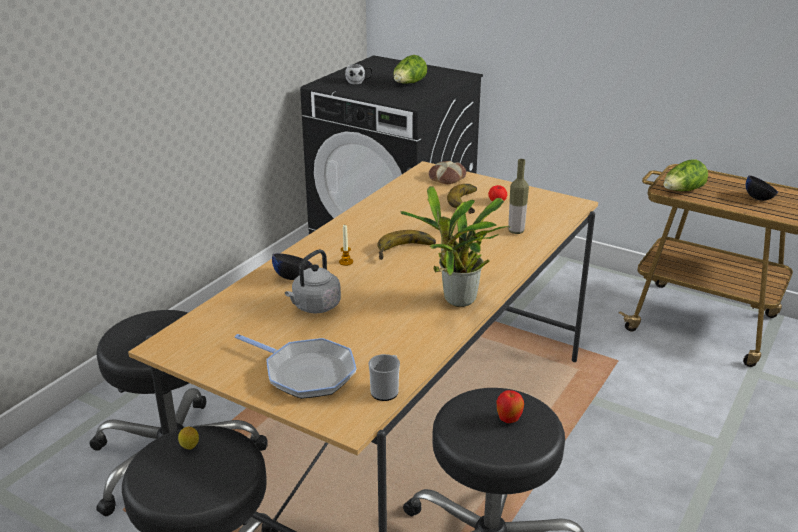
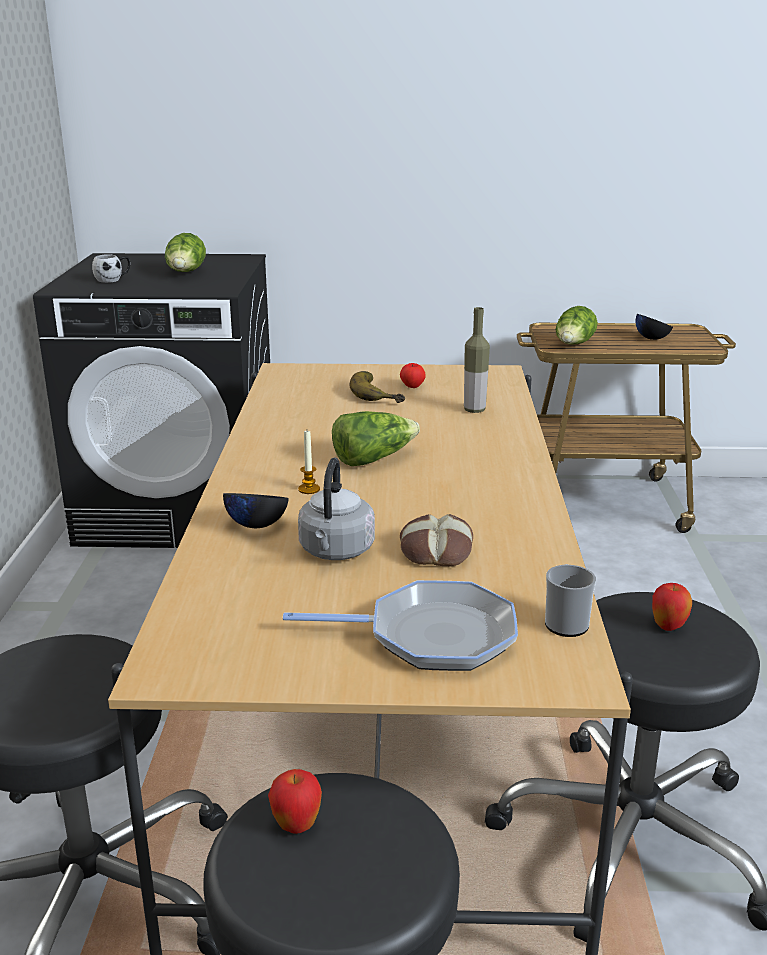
camera: 30 degrees left, 5 degrees down
lemon [178,426,199,450] -> apple [268,769,322,834]
banana [378,230,436,260] -> lettuce [332,411,420,466]
potted plant [400,186,511,307] -> none
bread [429,161,466,184] -> bread moved to [400,514,473,566]

